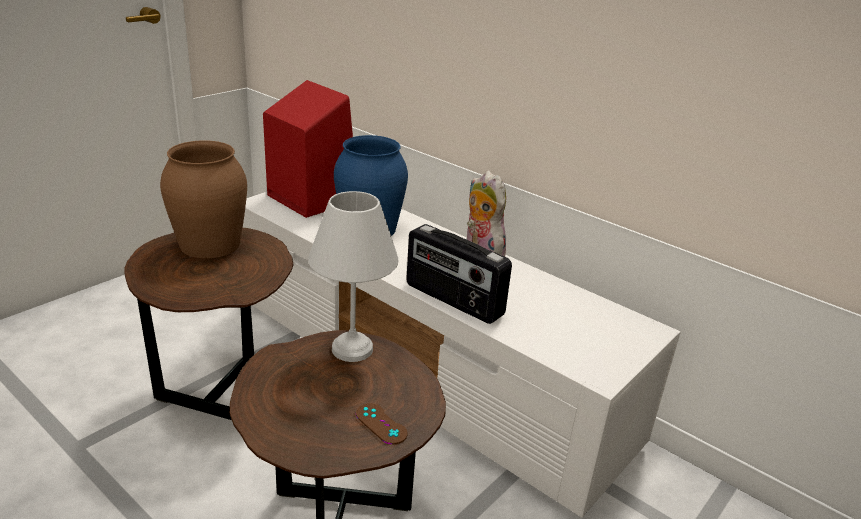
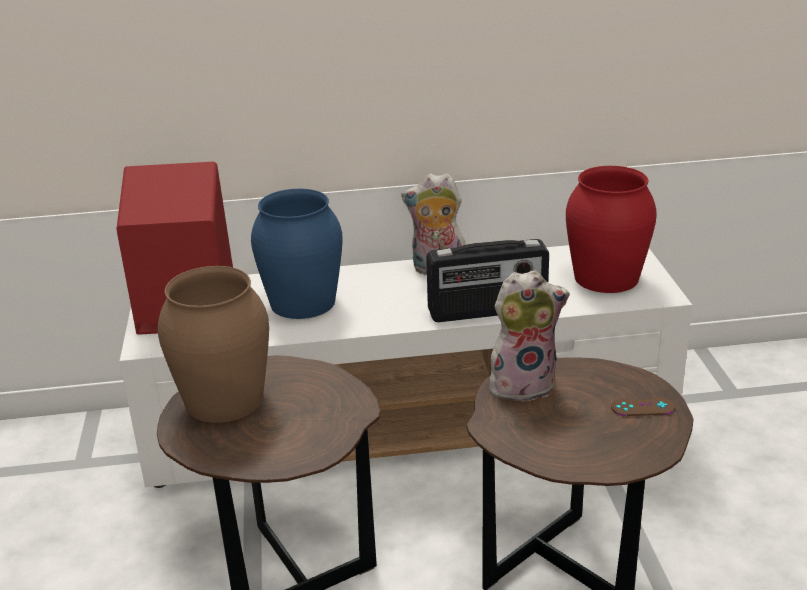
camera: 45 degrees left, 0 degrees up
white table lamp [308,191,398,362] -> plush toy [490,270,570,402]
none -> red vase [566,166,657,293]

